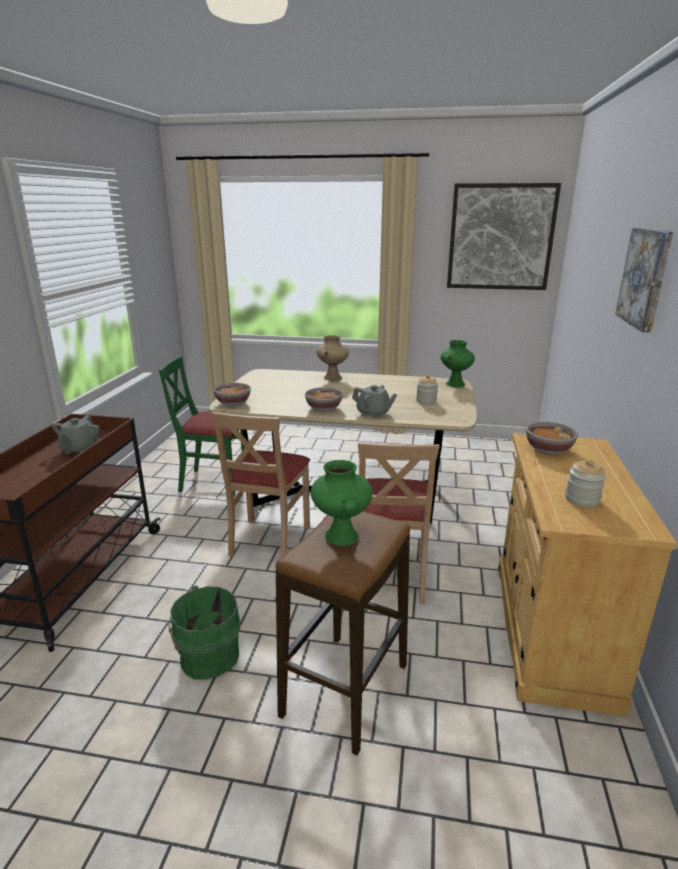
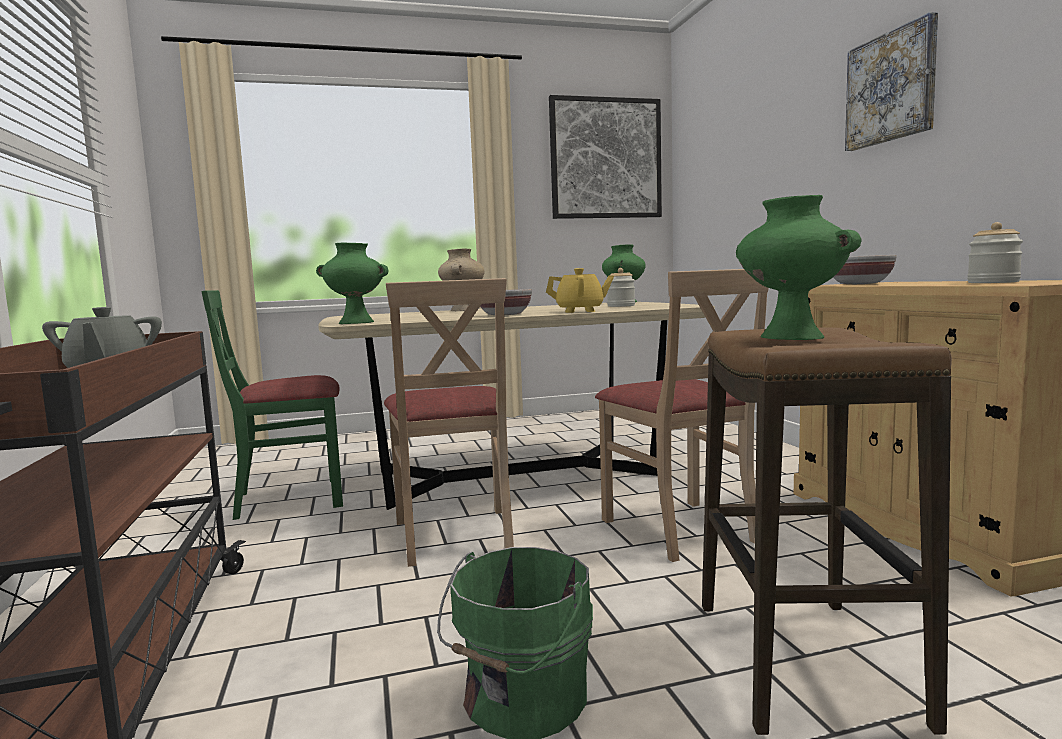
camera: 25 degrees left, 15 degrees down
bowl [213,383,251,406] -> green vase [316,243,389,324]
grey teapot [352,385,398,419] -> yellow teapot [546,268,614,313]

